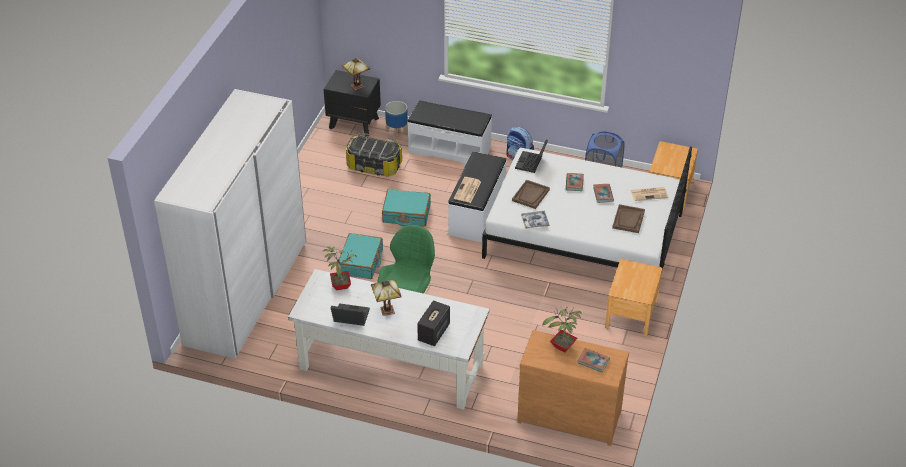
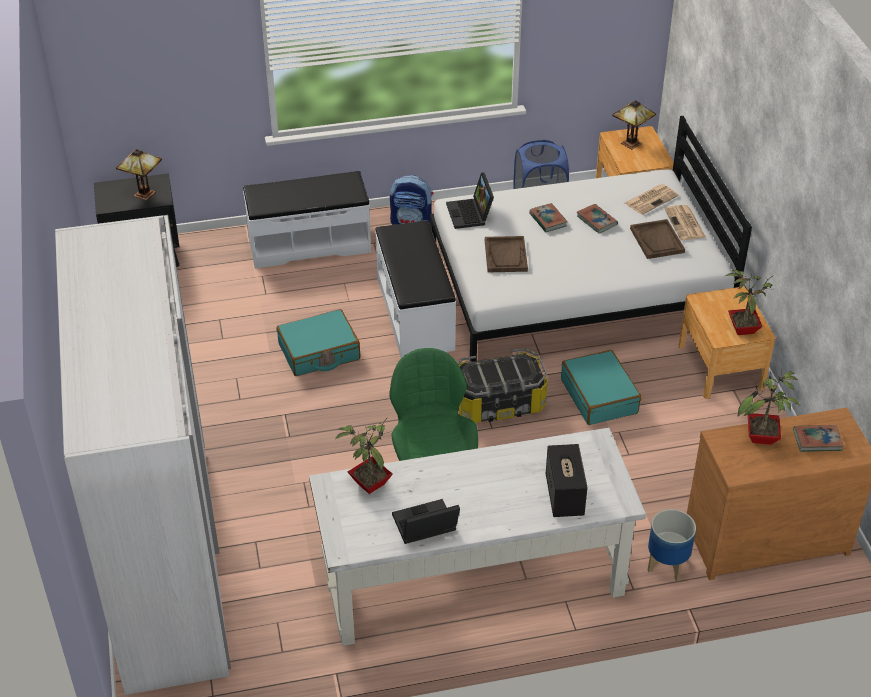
camera: 30 degrees left, 0 degrees up
turquoise suitcase [339,233,383,279] -> turquoise suitcase moved to [561,350,641,425]
storage box [346,133,402,177] -> storage box moved to [458,348,548,423]
table lamp [371,280,402,316] -> table lamp moved to [612,100,656,150]
planter [385,101,408,139] -> planter moved to [648,509,696,581]
newspaper [454,177,481,203] -> newspaper moved to [664,205,706,240]
tray [521,211,550,229] -> none
none -> potted plant [726,270,773,335]

